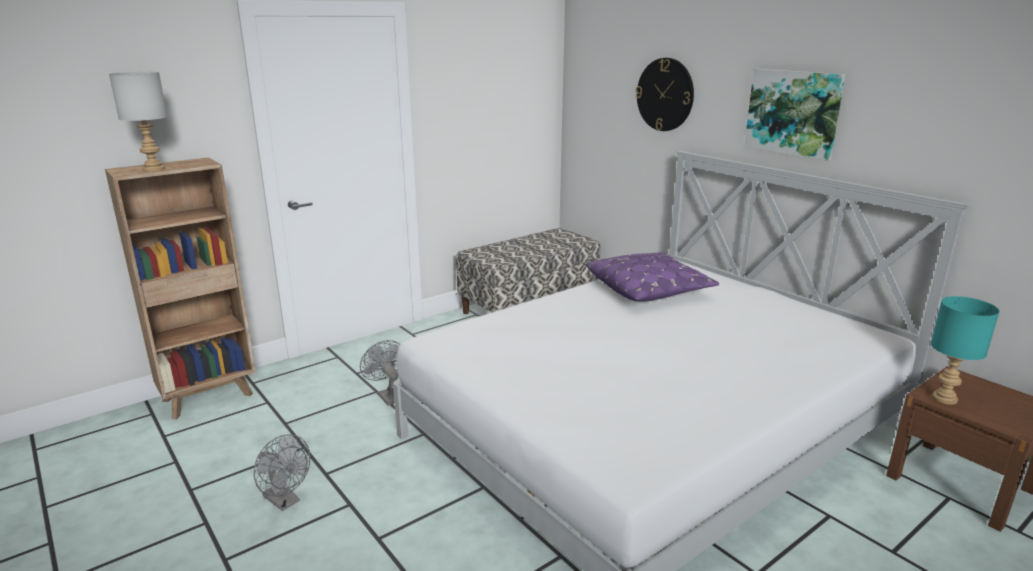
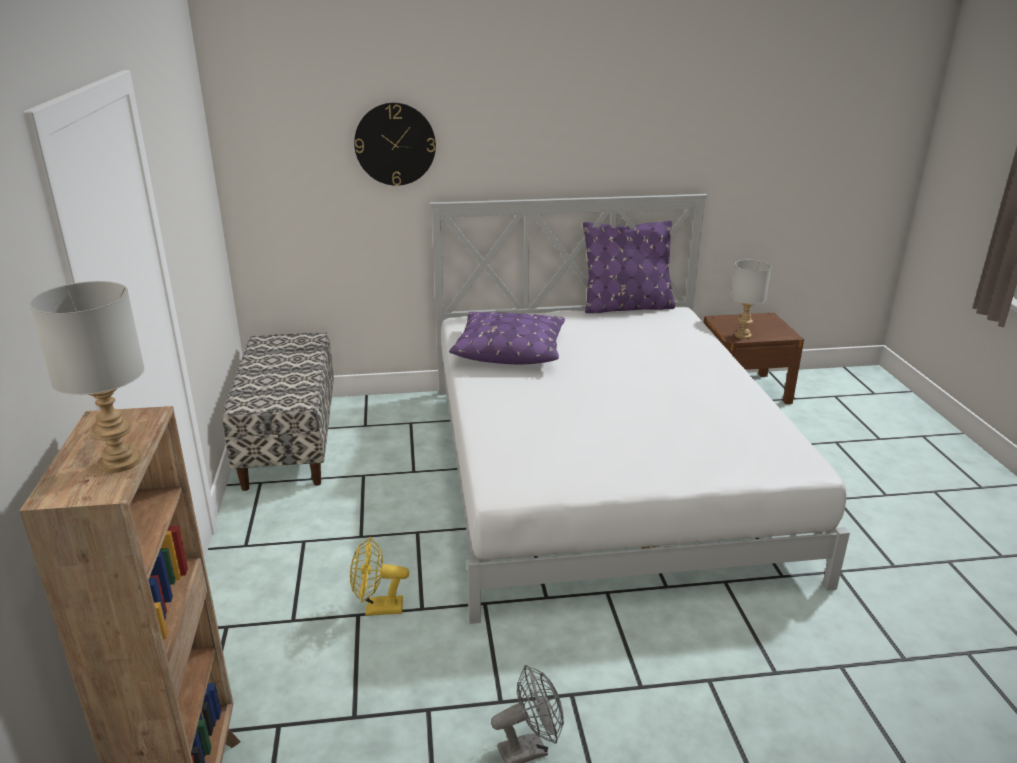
camera: 60 degrees left, 5 degrees up
grey fan [360,340,400,405] -> yellow fan [350,537,409,616]
picture [744,69,846,161] -> none
turquoise table lamp [931,296,1000,405] -> grey table lamp [731,260,771,339]
none -> purple pillow [583,221,675,313]

